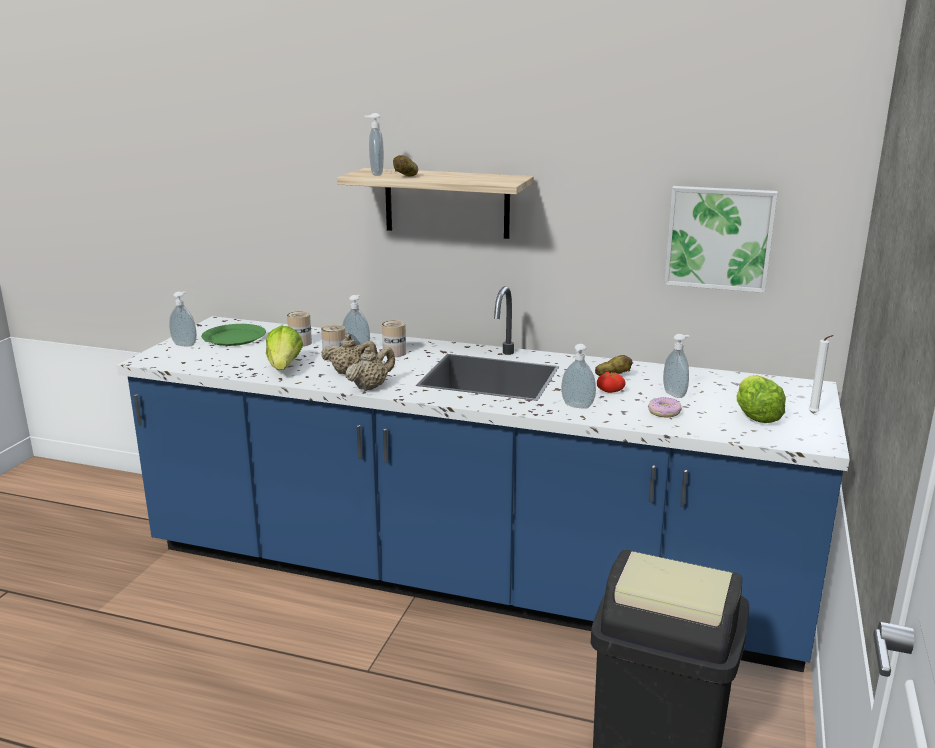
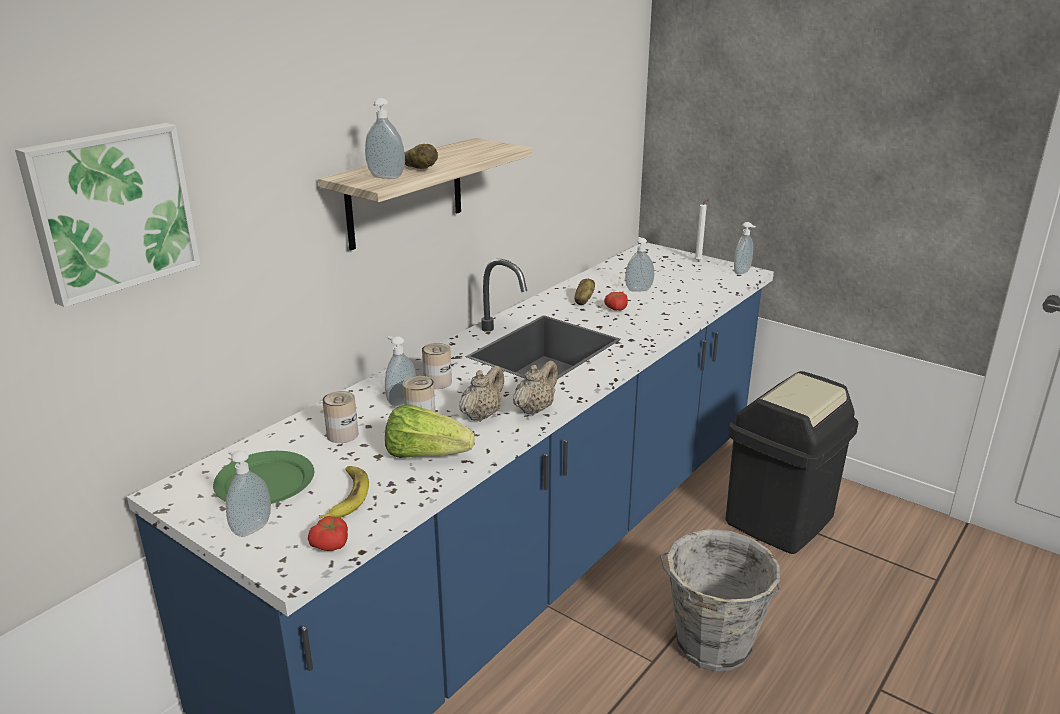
camera: 70 degrees left, 5 degrees up
beige teapot [345,347,395,391] -> beige teapot turned 60 degrees clockwise [513,360,558,415]
soap dispenser [561,344,596,409] -> soap dispenser moved to [734,222,756,275]
donut [648,397,682,418] -> none
picture [664,186,777,293] -> picture moved to [15,123,200,307]
lettuce [737,375,786,423] -> none
none -> tomato [308,516,348,551]
none -> banana [319,466,369,518]
none -> grey bucket [660,529,780,671]

